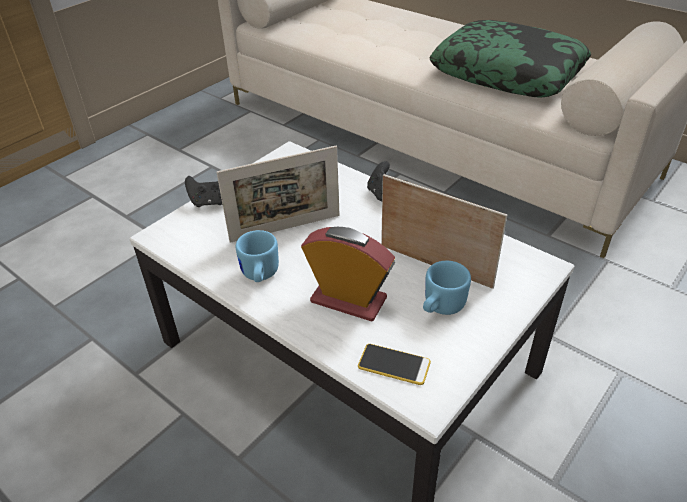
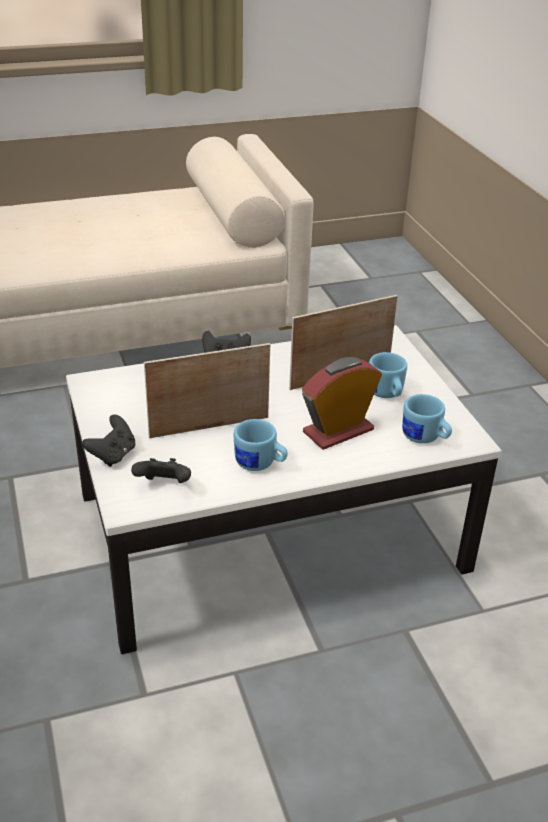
camera: 60 degrees left, 5 degrees down
picture frame [217,146,340,243] -> picture frame turned 120 degrees counterclockwise [144,343,270,438]
phone [358,344,431,385] -> blue mug [402,394,452,444]
pillow [430,20,591,98] -> none
none -> black game controller [131,458,191,483]

